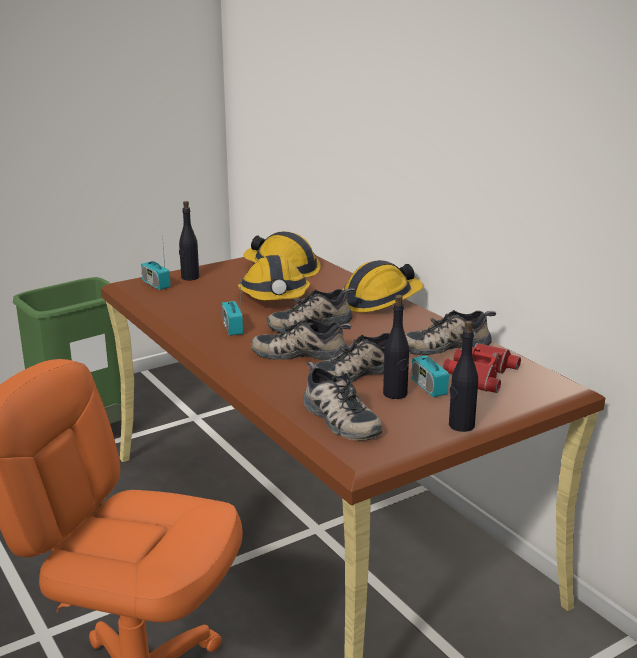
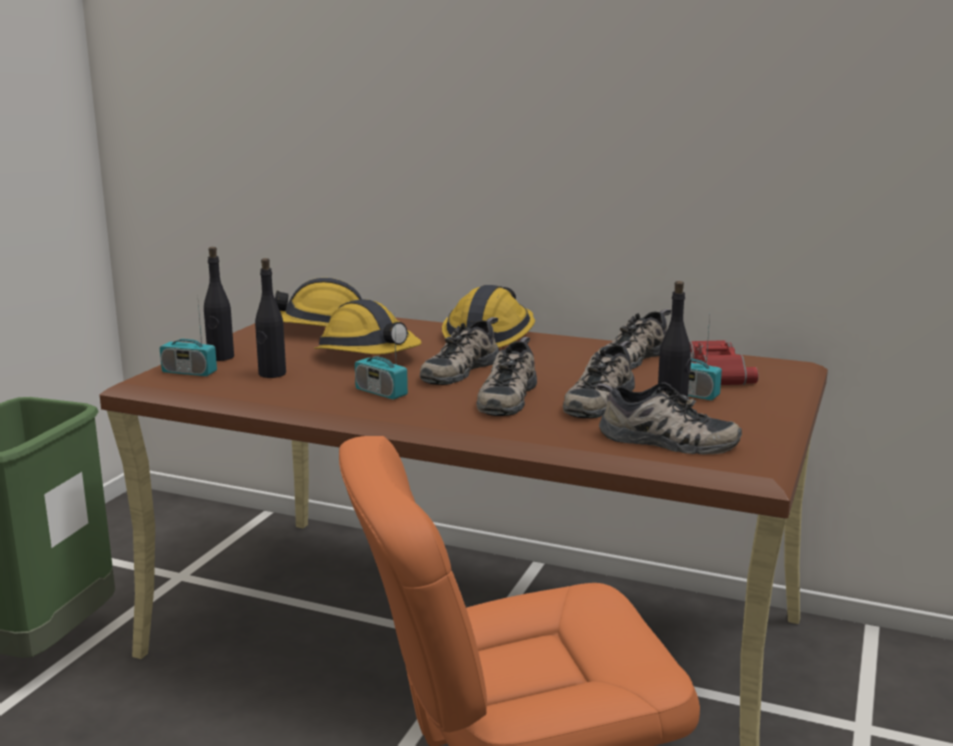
camera: 35 degrees left, 5 degrees down
shoe [251,318,352,360] -> shoe turned 45 degrees counterclockwise [476,337,537,416]
black bottle [449,321,478,432] -> black bottle moved to [255,258,286,378]

